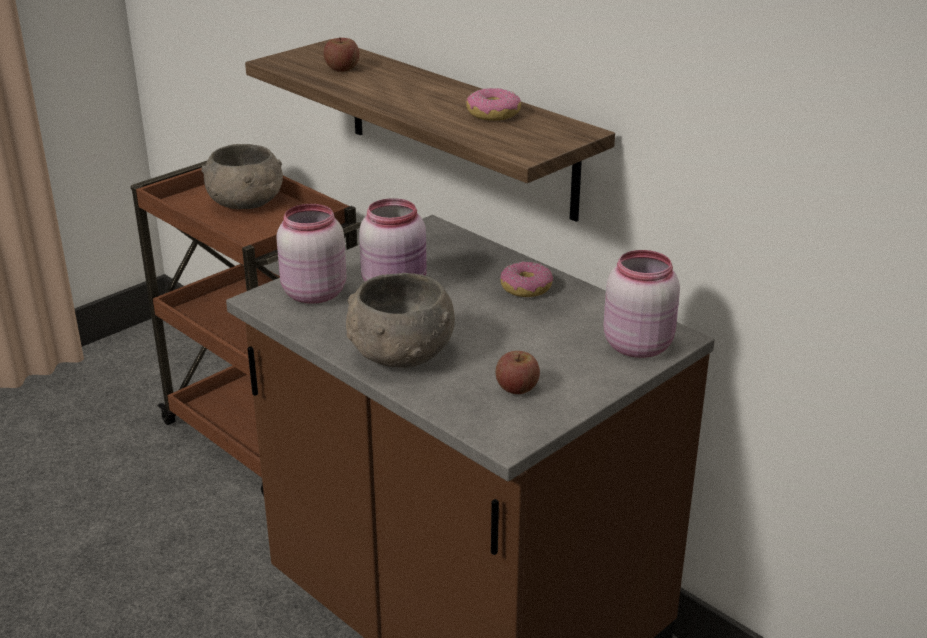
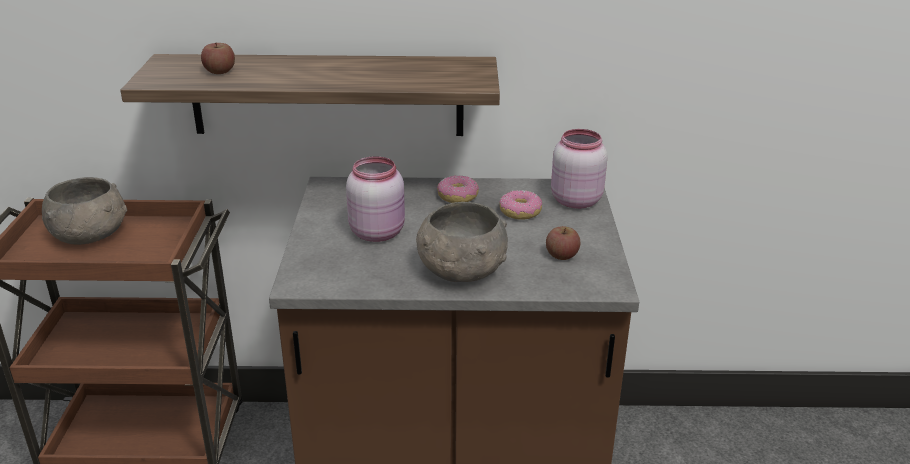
camera: 45 degrees left, 0 degrees up
pink jar [276,204,347,304] -> none
donut [466,88,521,121] -> donut moved to [499,190,542,220]

